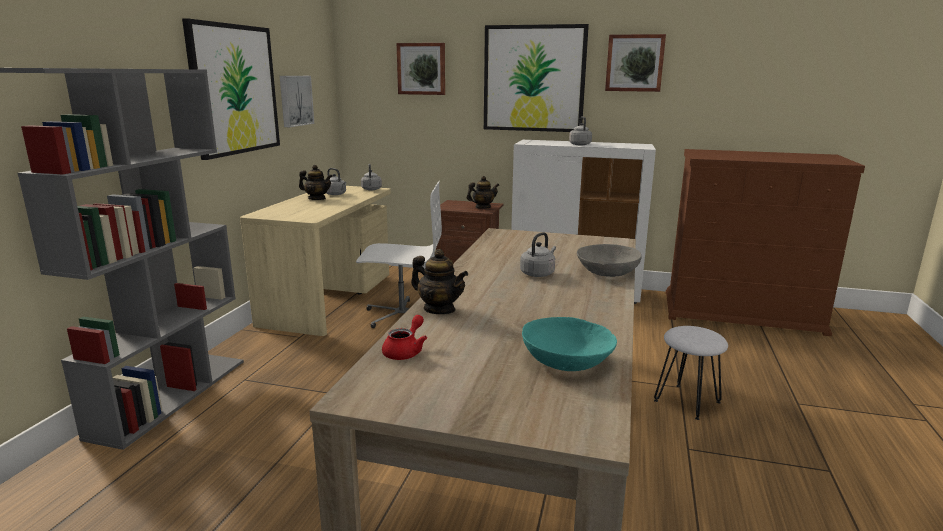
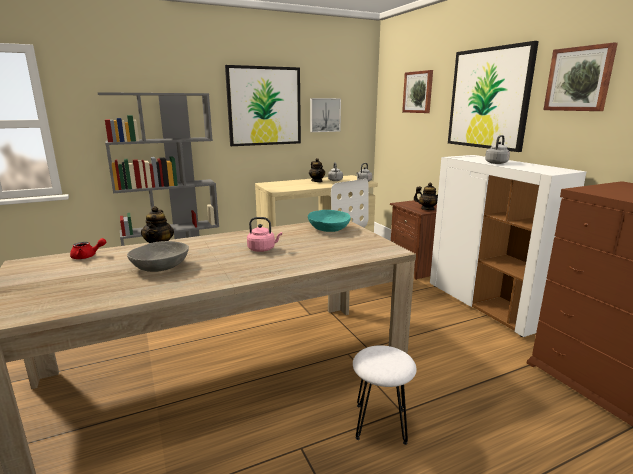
camera: 50 degrees right, 0 degrees up
grey kettle [520,232,556,277] -> pink kettle [247,217,282,252]
turquoise bowl [522,317,617,371] -> turquoise bowl moved to [308,210,351,232]
grey bowl [577,244,642,277] -> grey bowl moved to [127,241,189,272]

